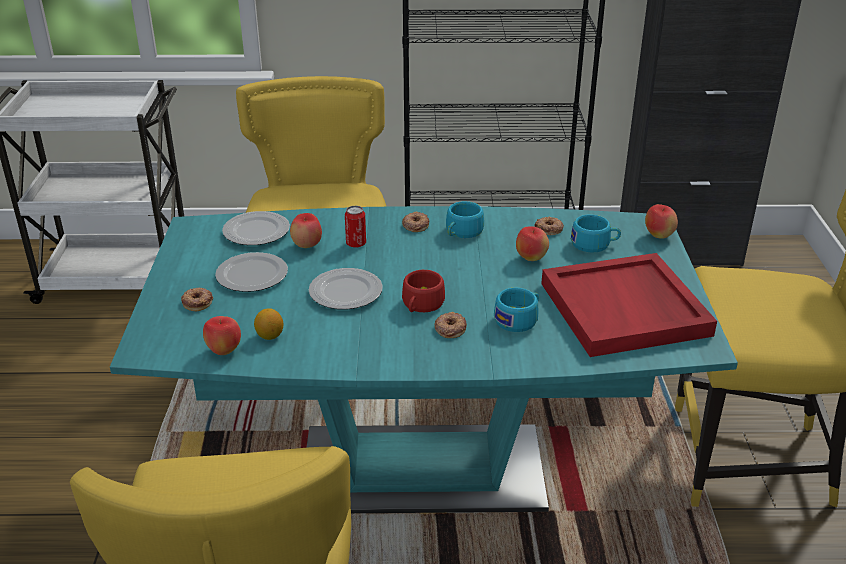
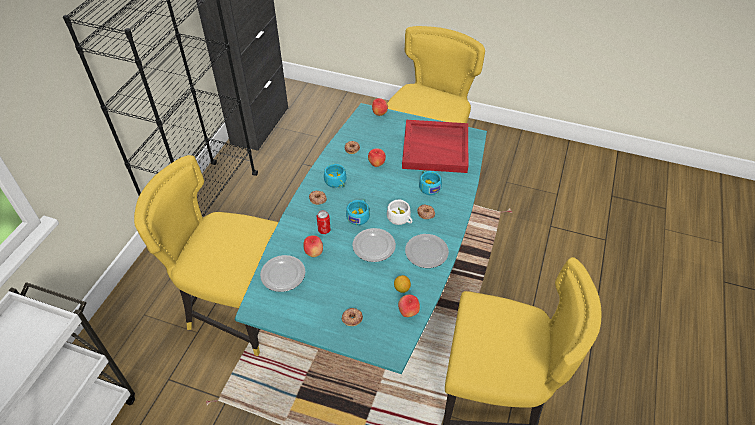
camera: 70 degrees left, 15 degrees up
plate [215,252,288,292] -> plate moved to [405,234,449,268]
red cup [402,270,445,312] -> white cup [387,199,412,225]
turquoise cup [571,214,621,252] -> turquoise cup moved to [346,199,370,225]

